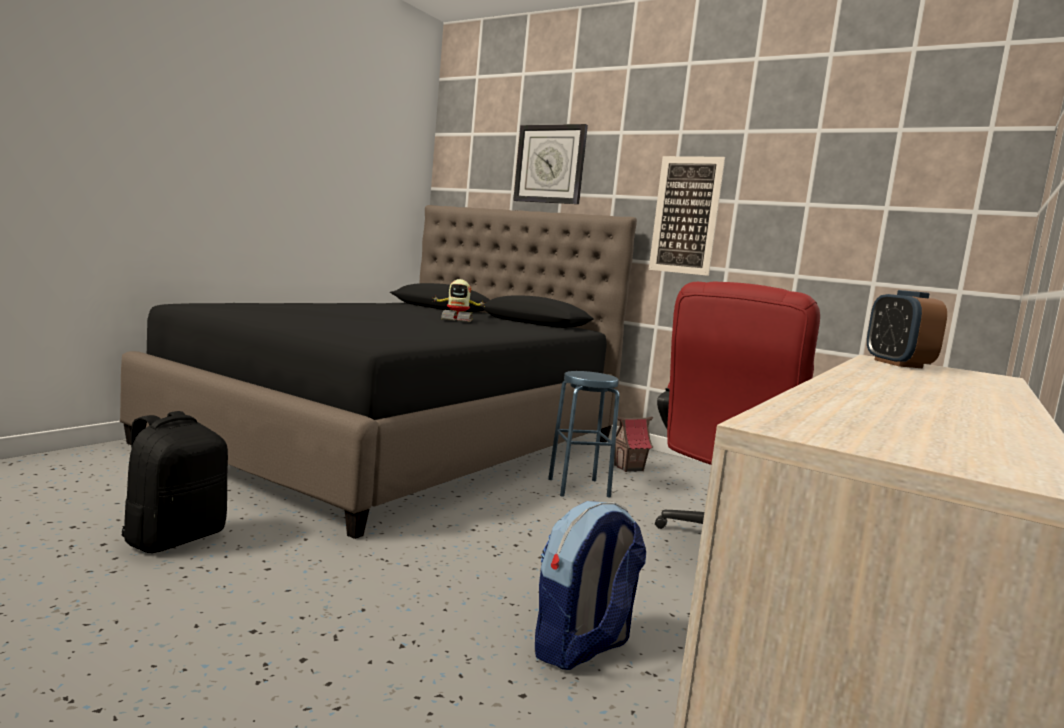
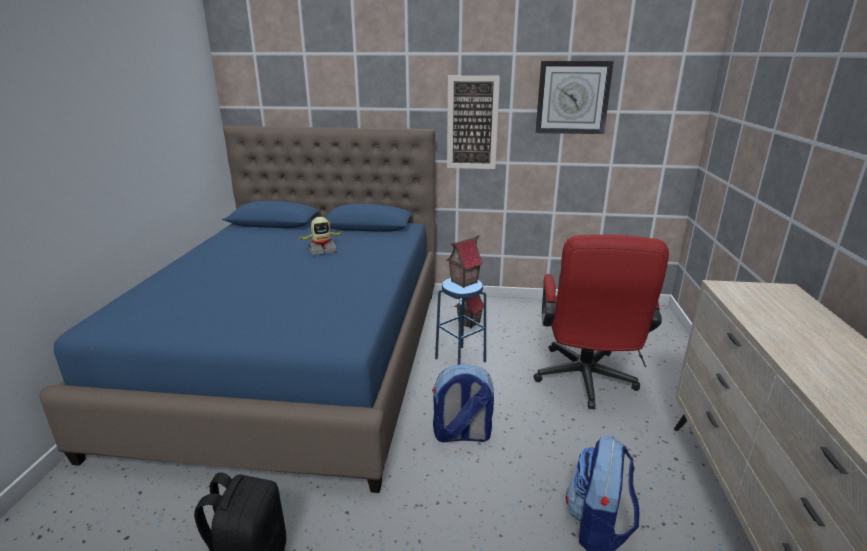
camera: 25 degrees left, 15 degrees up
black bed [120,205,637,539] -> blue bed [39,126,436,493]
wall clock [513,124,588,204] -> wall clock moved to [536,61,614,134]
alarm clock [867,290,947,368] -> none
none -> backpack [432,364,494,442]
none -> toy house [446,235,484,288]

